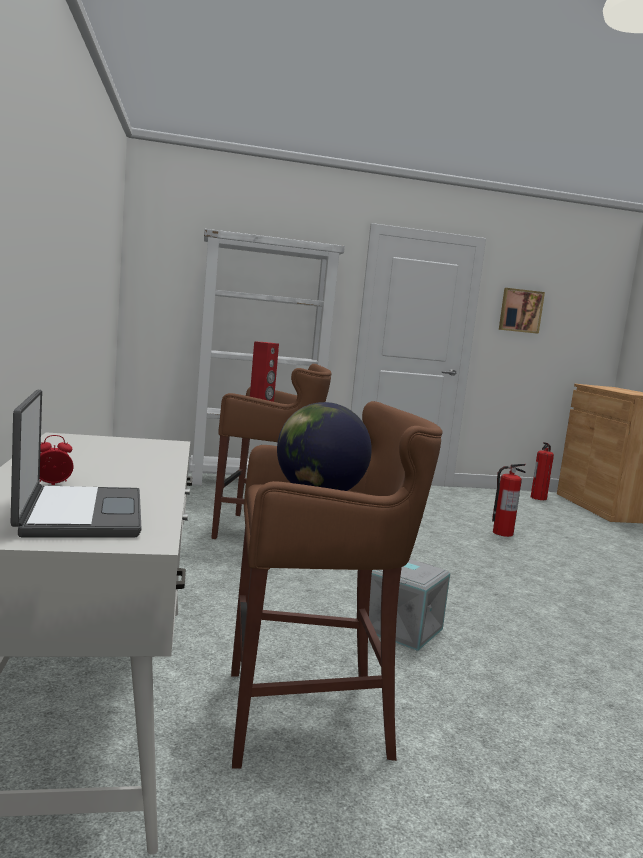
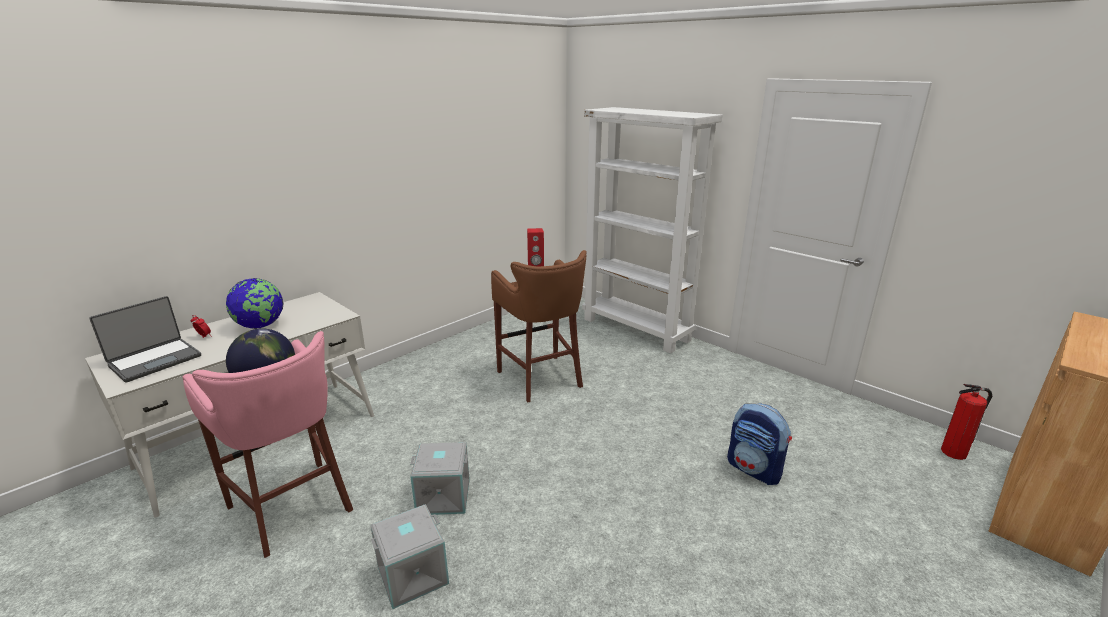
camera: 55 degrees right, 15 degrees up
brown stool [231,401,443,768] -> pink stool [182,331,353,558]
fire extinguisher [492,464,525,537] -> backpack [727,403,792,485]
picture [499,288,545,334] -> none
none -> globe [226,278,284,329]
none -> grey storage box [370,504,449,610]

